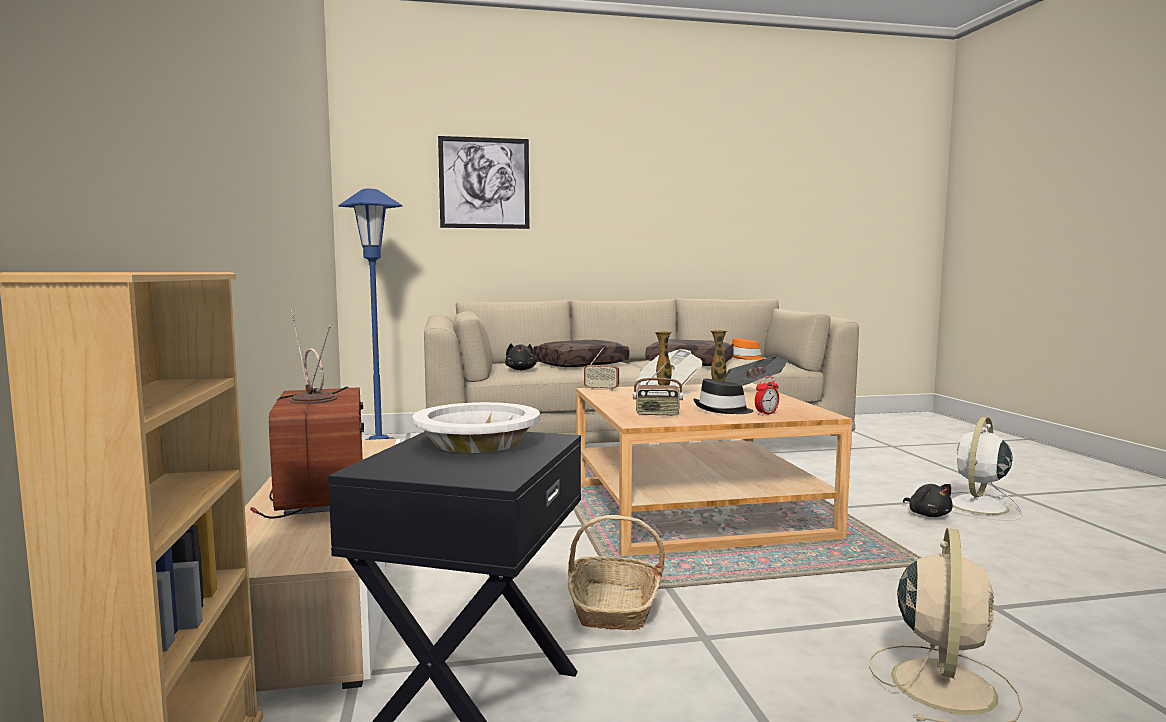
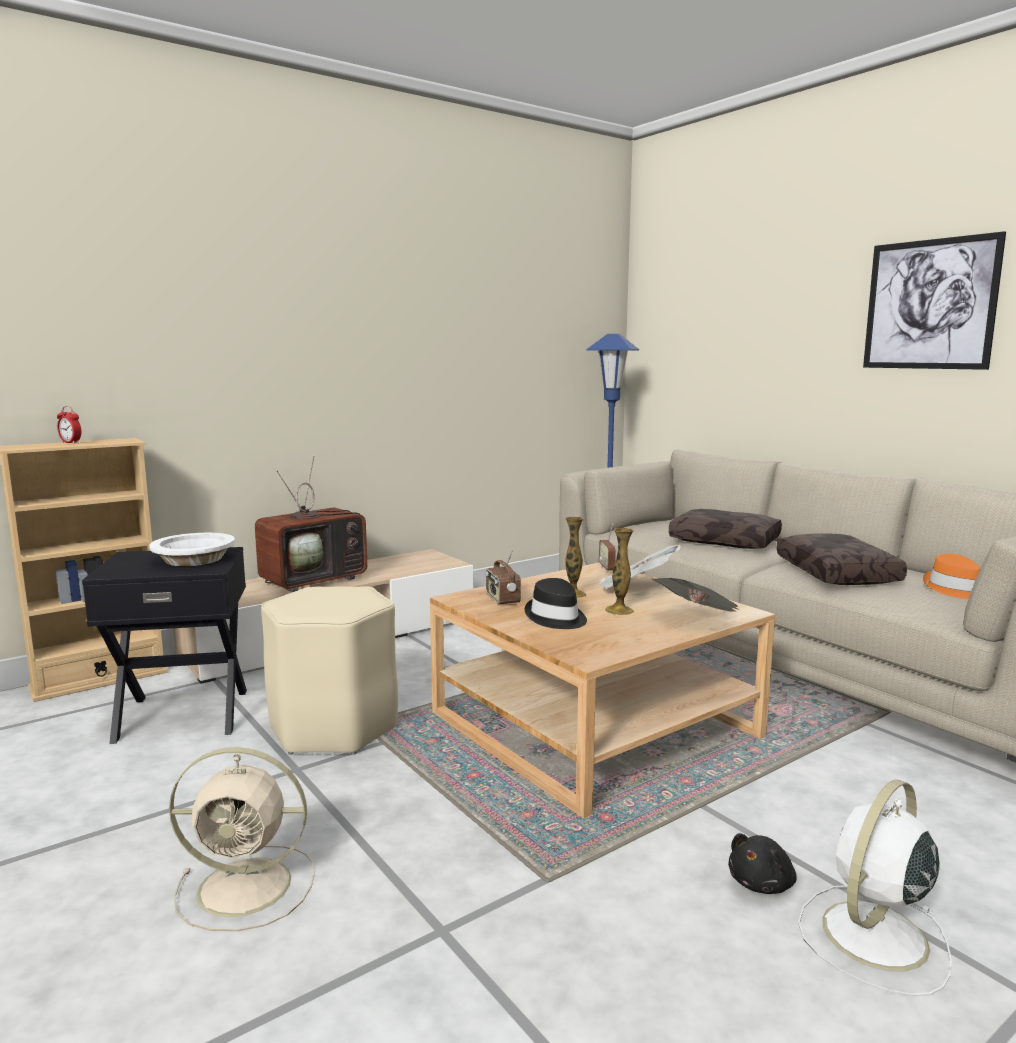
camera: 65 degrees right, 5 degrees up
picture [438,136,529,229] -> picture moved to [863,231,1006,370]
black plush toy [505,343,537,370] -> none
basket [568,515,665,630] -> beige stool [261,587,398,755]
alarm clock [755,376,779,416] -> alarm clock moved to [57,406,81,444]
white fan [951,417,1023,521] -> white fan turned 60 degrees counterclockwise [798,780,952,996]

